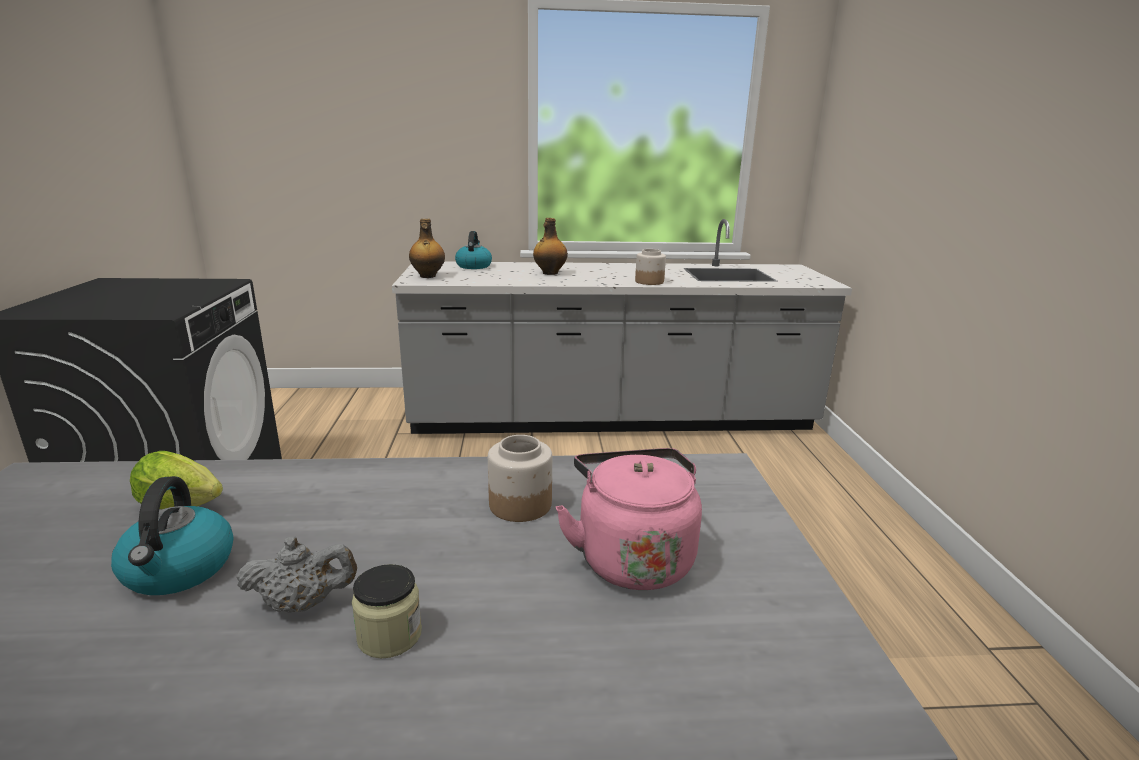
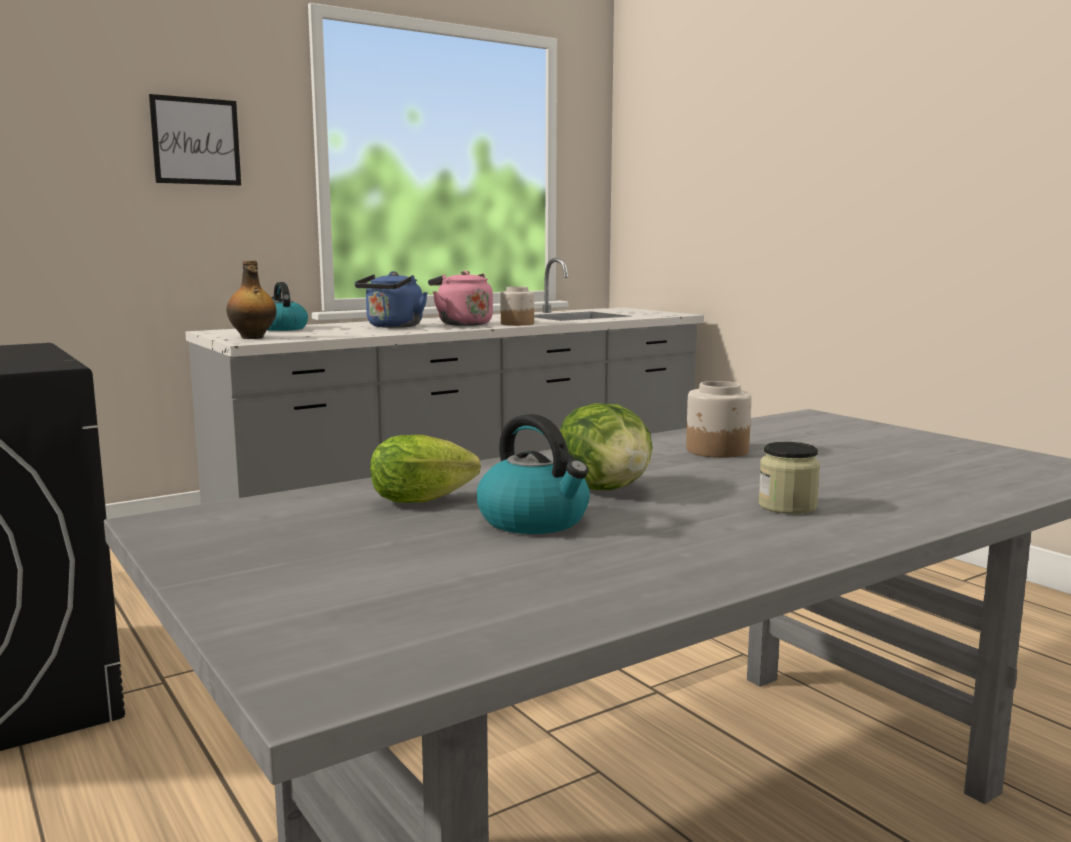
camera: 30 degrees left, 10 degrees down
grey teapot [237,536,357,612] -> none
bottle [533,218,568,275] -> blue kettle [355,271,428,328]
pink kettle [556,448,702,590] -> pink kettle moved to [428,271,493,326]
none -> picture [149,94,241,186]
none -> lettuce [560,403,653,490]

